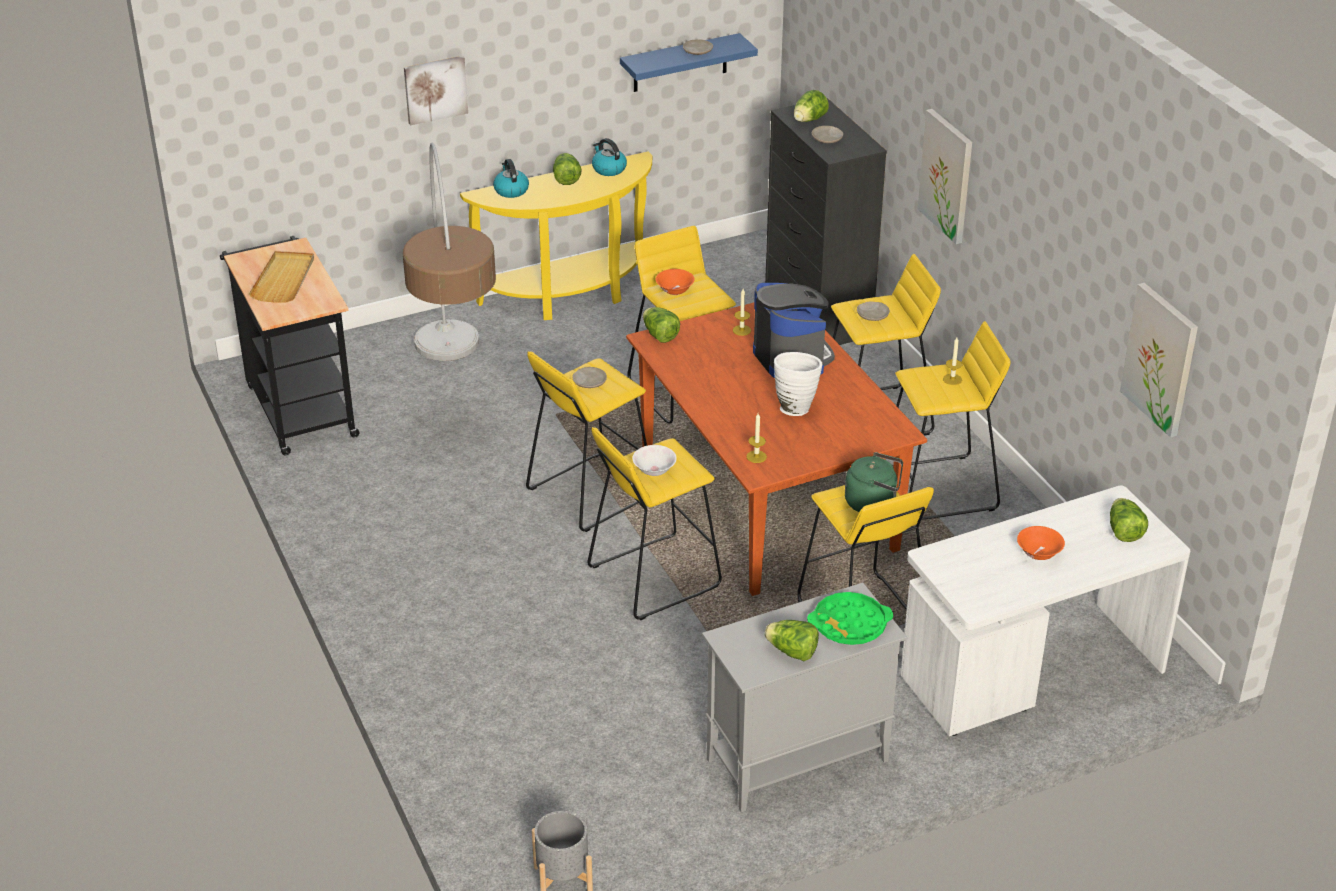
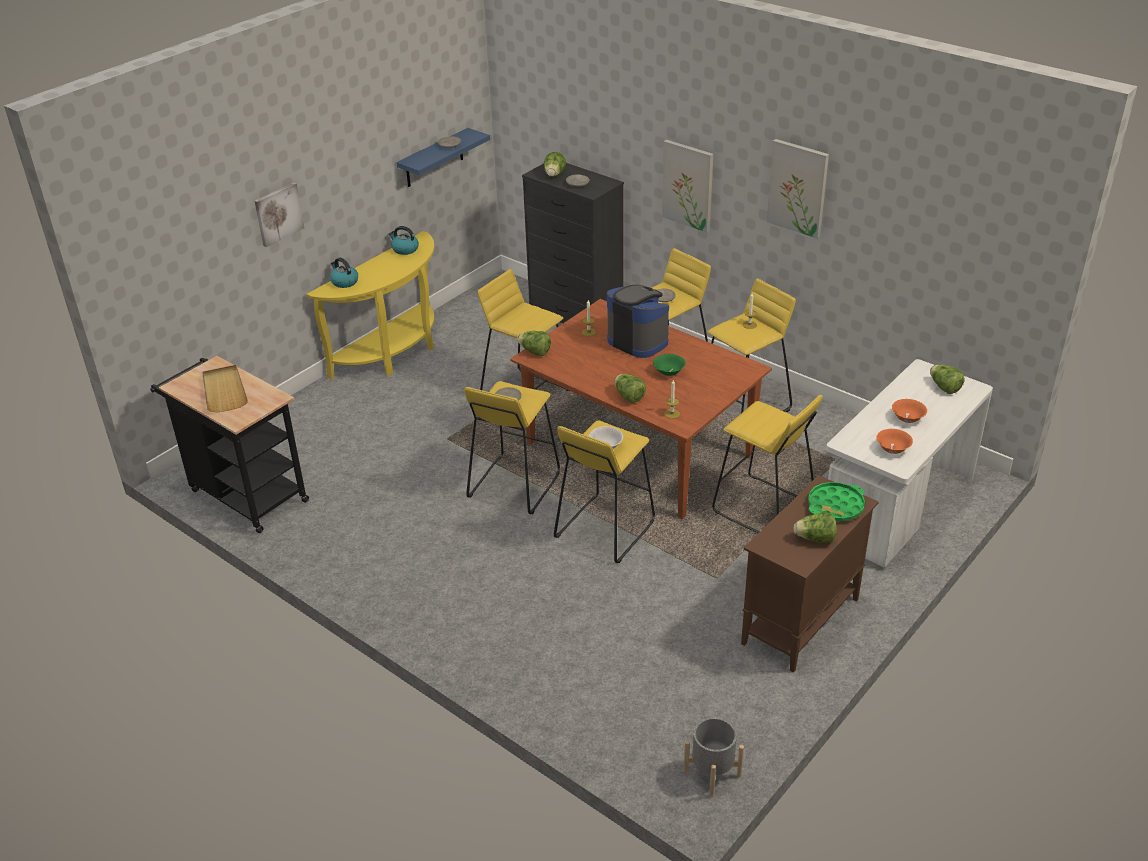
camera: 25 degrees left, 0 degrees up
floor lamp [403,143,496,361] -> none
lettuce [553,153,581,185] -> lettuce moved to [615,374,646,403]
orange bowl [656,269,695,295] -> orange bowl moved to [876,429,913,454]
grey cabinet [702,583,907,812] -> brown cabinet [741,475,879,673]
white vase [774,352,822,416] -> green bowl [653,354,686,376]
green kettle [845,452,903,512] -> none
picture [1120,283,1198,438] -> picture moved to [767,139,829,239]

